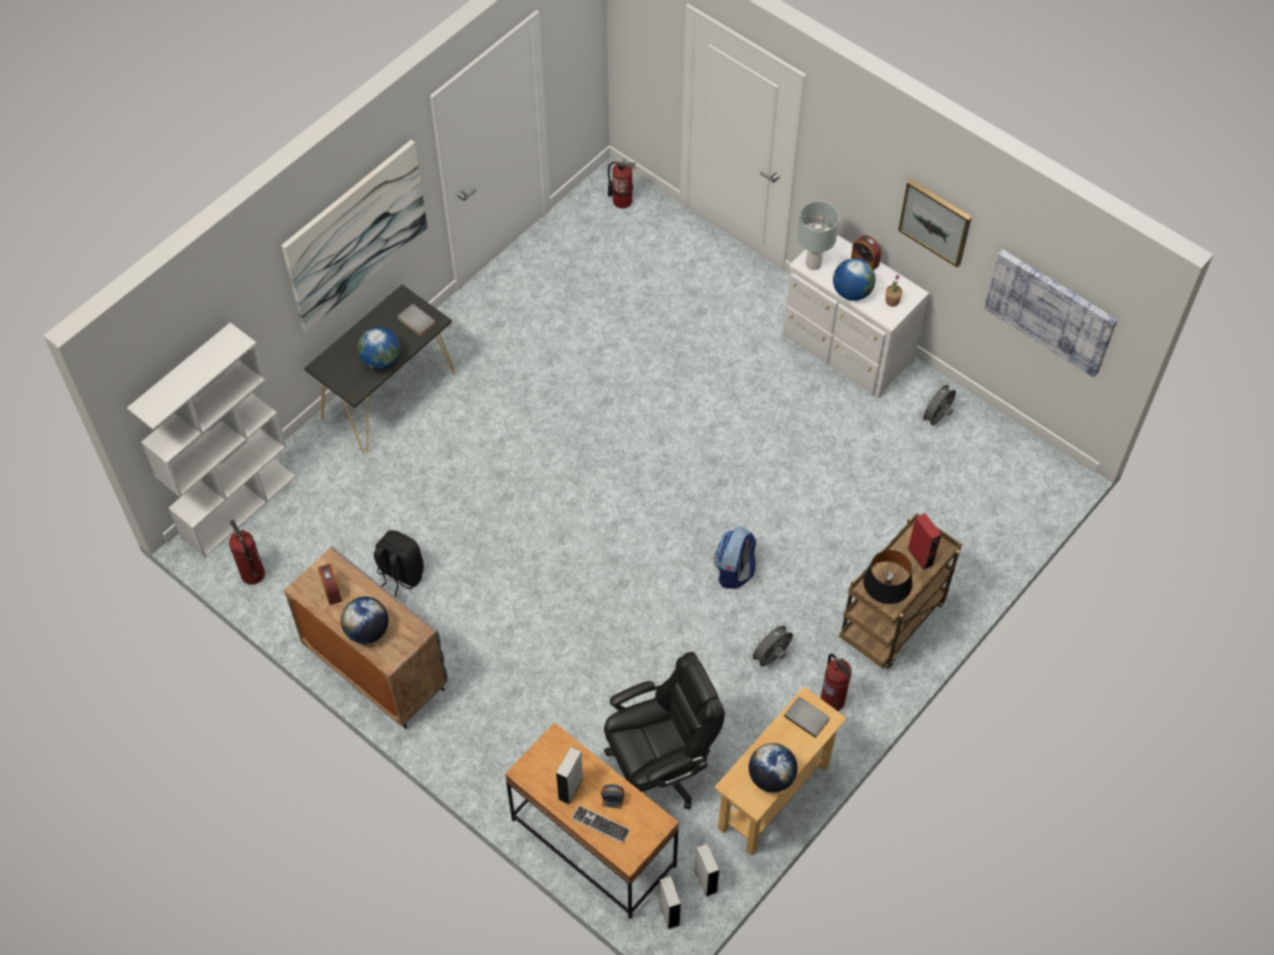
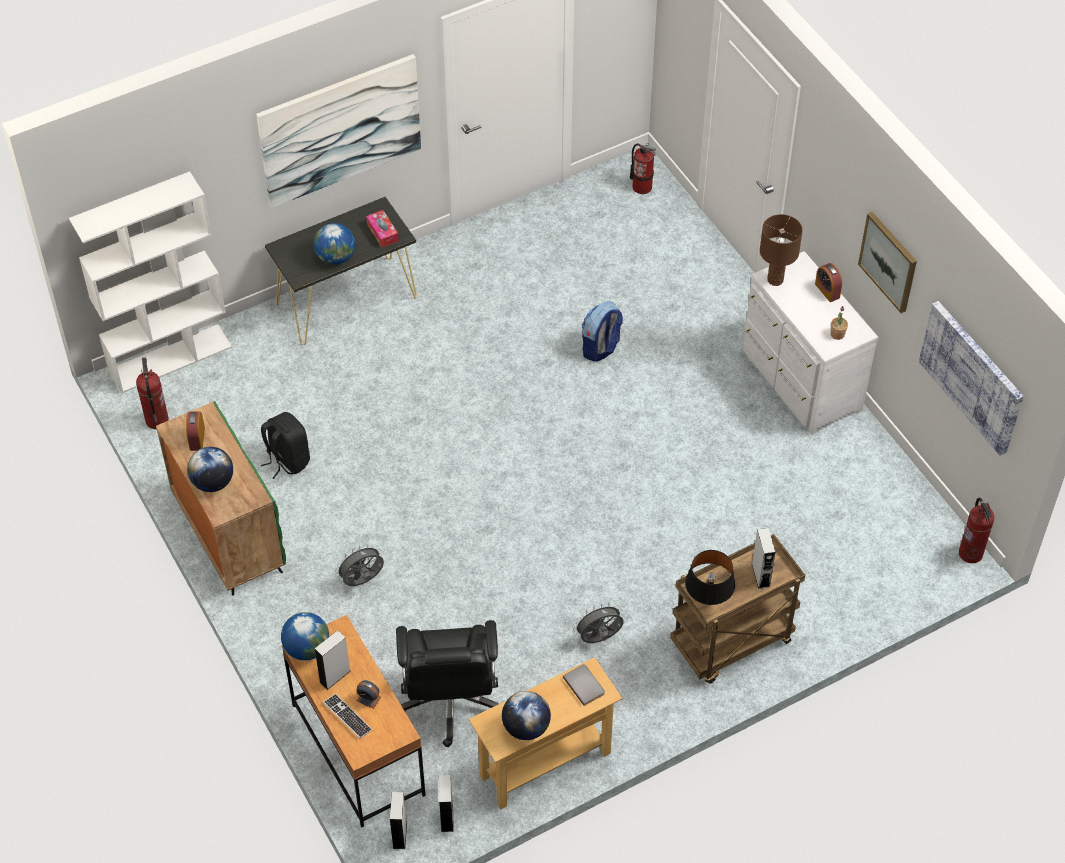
camera: 20 degrees right, 5 degrees down
grey cabinet [284,546,448,729] -> green cabinet [156,401,286,595]
grey book [398,304,436,336] -> tissue box [366,210,399,247]
black office chair [604,652,725,809] -> black office chair turned 90 degrees clockwise [396,620,499,747]
backpack [714,526,756,589] -> backpack moved to [582,301,623,362]
grey table lamp [797,201,839,270] -> brown table lamp [760,214,803,286]
fire extinguisher [821,653,852,711] -> fire extinguisher moved to [959,498,995,563]
globe [833,258,876,301] -> globe moved to [281,612,329,661]
red speaker [907,513,941,570] -> grey speaker [752,528,775,589]
grey fan [920,382,956,425] -> grey fan moved to [335,544,384,586]

